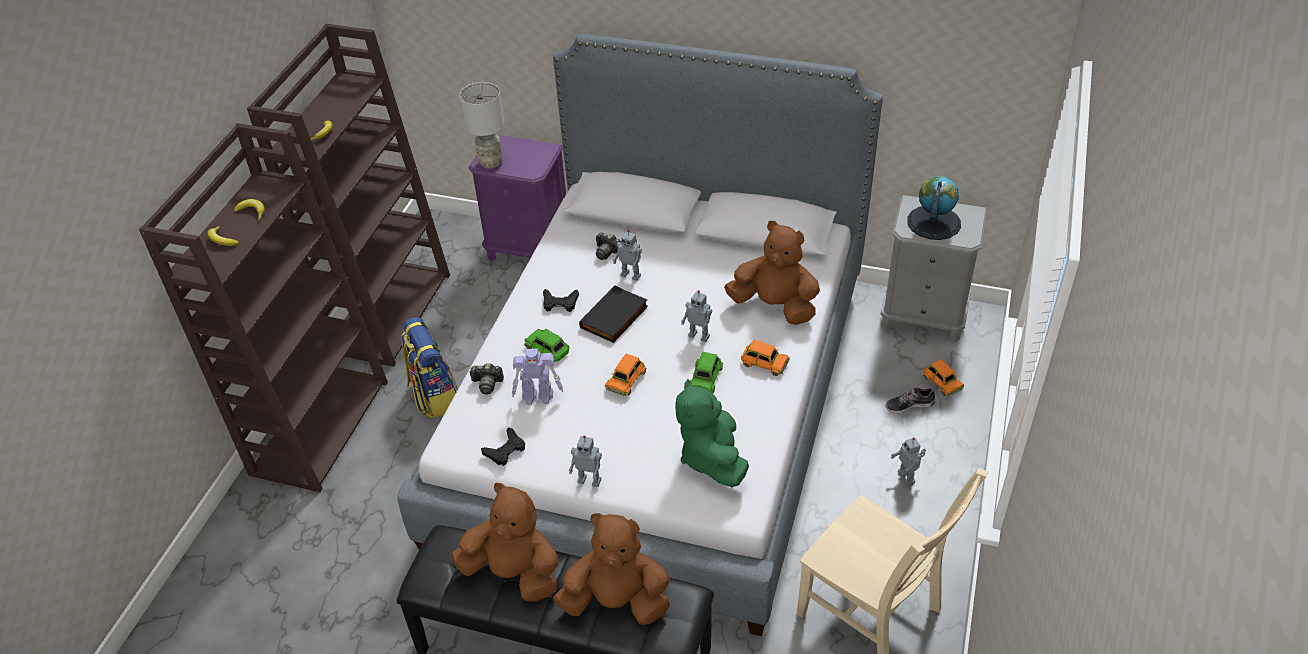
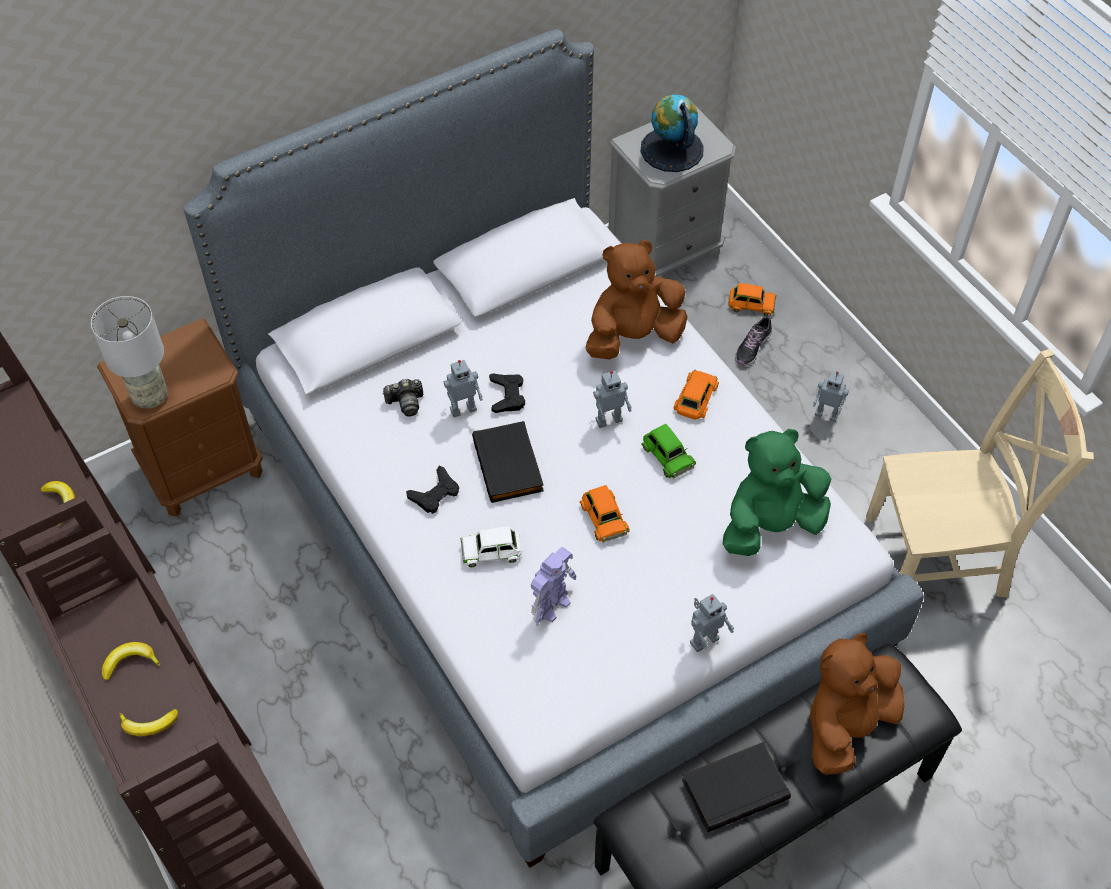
camera: 50 degrees left, 10 degrees up
backpack [401,317,458,419] -> none
brown plush toy [451,483,559,602] -> black book [682,742,791,832]
purple nightstand [469,135,566,261] -> brown nightstand [97,318,263,517]
camera [469,363,504,394] -> none
black game controller [481,427,525,466] -> black game controller moved to [489,373,525,413]
green toy car [524,329,570,362] -> white toy car [460,526,523,567]
green plush toy [675,379,749,487] -> green plush toy turned 120 degrees clockwise [723,429,831,556]
orange toy car [741,340,790,376] -> orange toy car turned 45 degrees counterclockwise [674,369,719,420]

